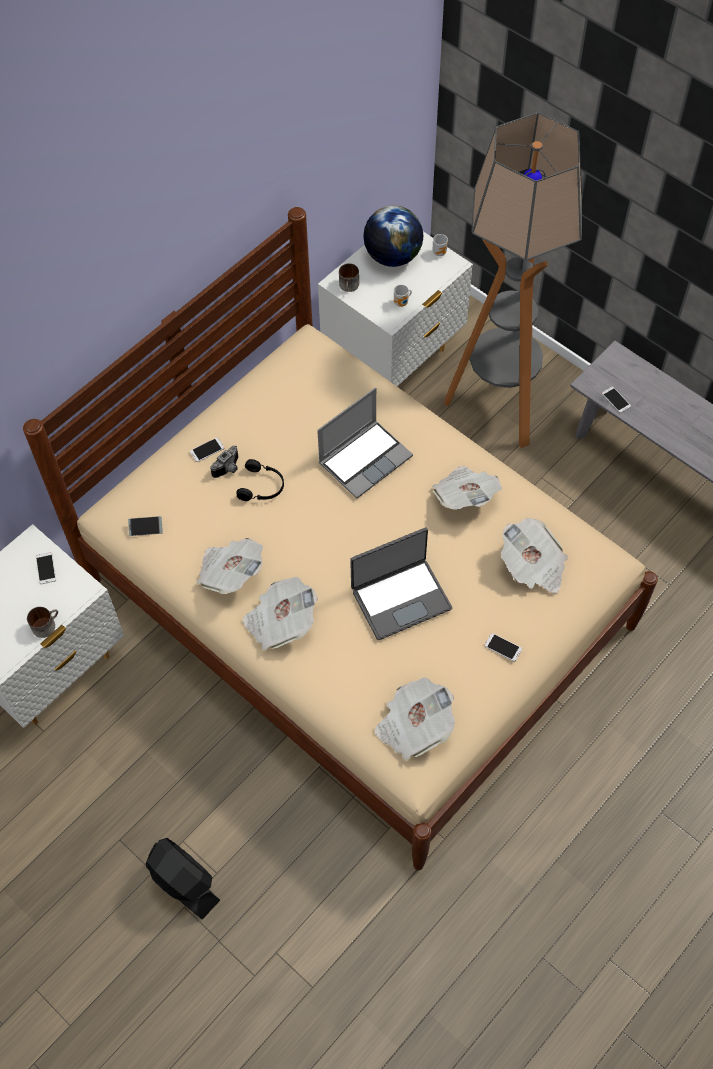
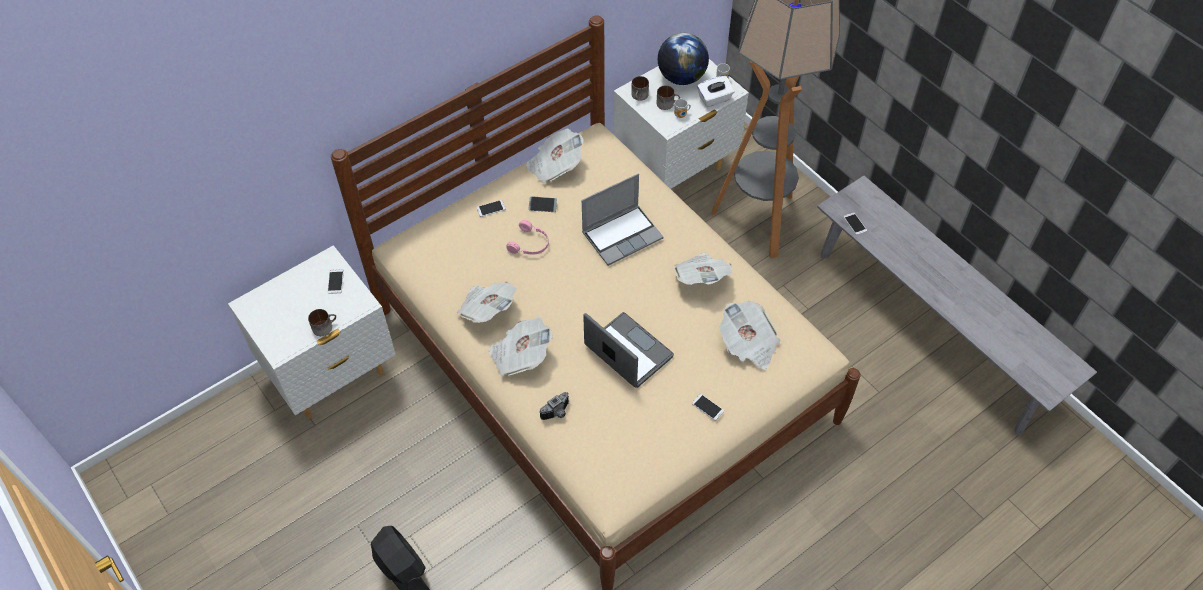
camera: 10 degrees right, 5 degrees down
phone [128,516,163,536] -> phone moved to [528,196,557,212]
camera [210,446,238,478] -> camera moved to [540,392,569,420]
black headphones [236,459,284,501] -> pink headphones [506,220,549,255]
laptop [350,528,452,640] -> laptop turned 120 degrees counterclockwise [583,312,674,388]
newspaper [374,677,455,761] -> newspaper moved to [526,129,584,184]
none -> mug [657,85,680,110]
none -> white tissue box [697,76,734,107]

